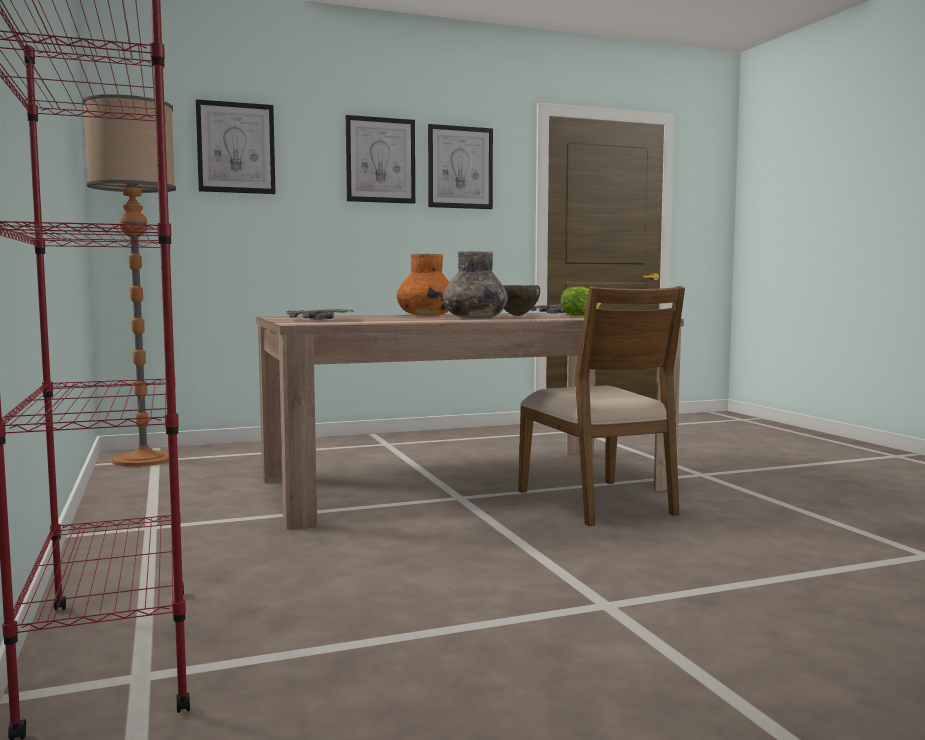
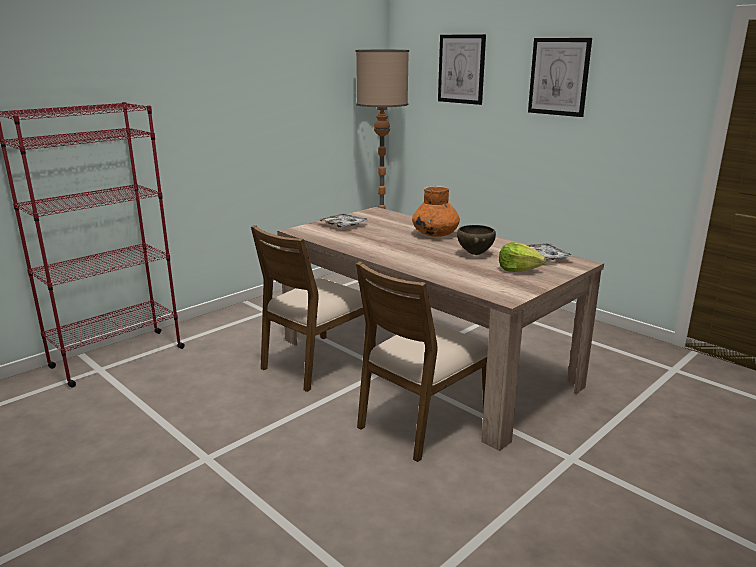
camera: 65 degrees right, 15 degrees up
picture [428,124,493,209] -> none
grey vase [443,251,508,319] -> none
none -> brown chair [251,225,376,392]

